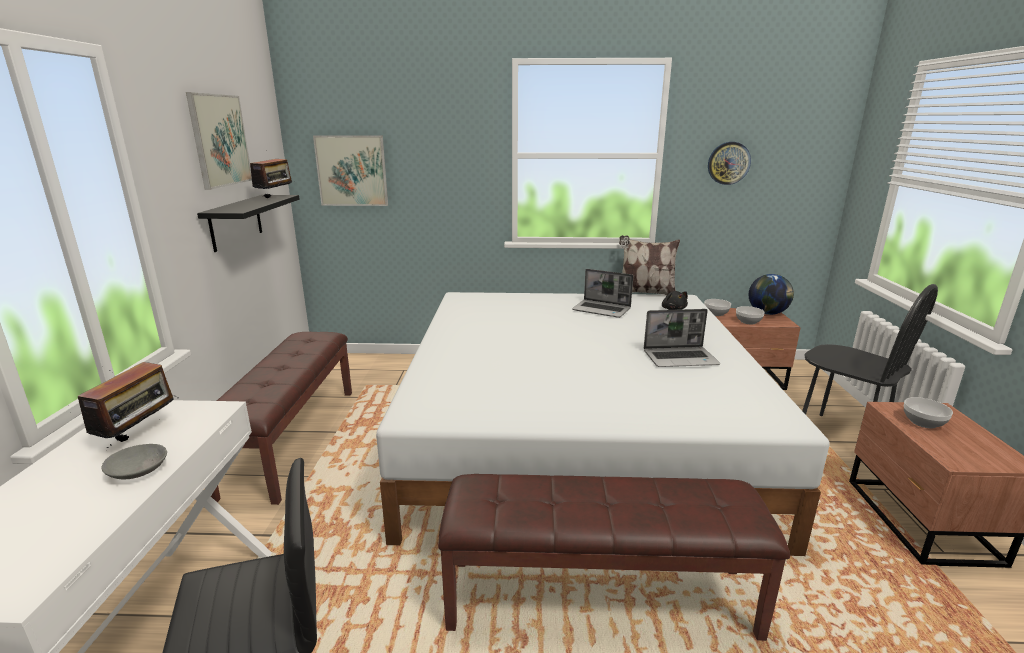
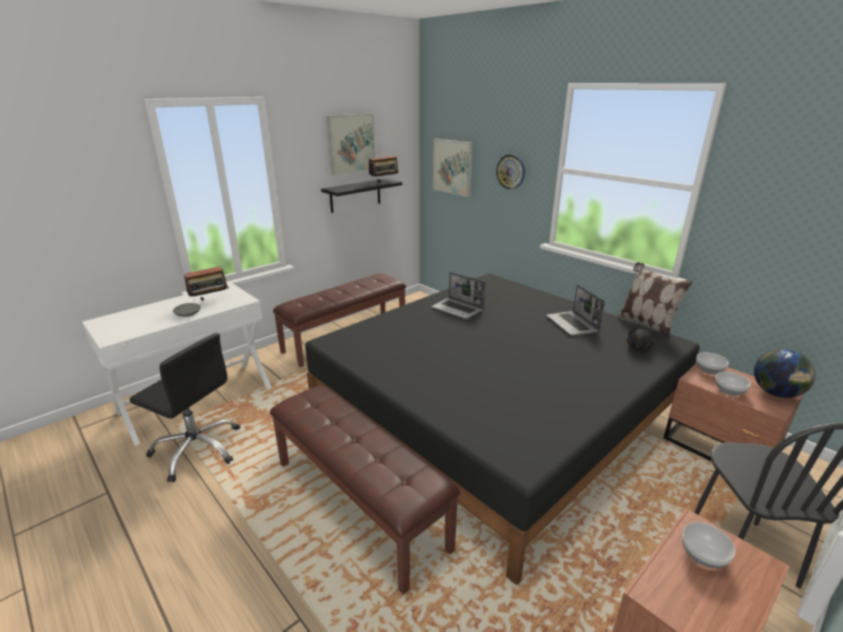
camera: 45 degrees right, 5 degrees up
white bed [376,292,830,556] -> black bed [305,273,700,585]
laptop [644,309,720,367] -> laptop moved to [431,272,485,319]
wall clock [708,142,751,185] -> wall clock moved to [496,154,525,189]

